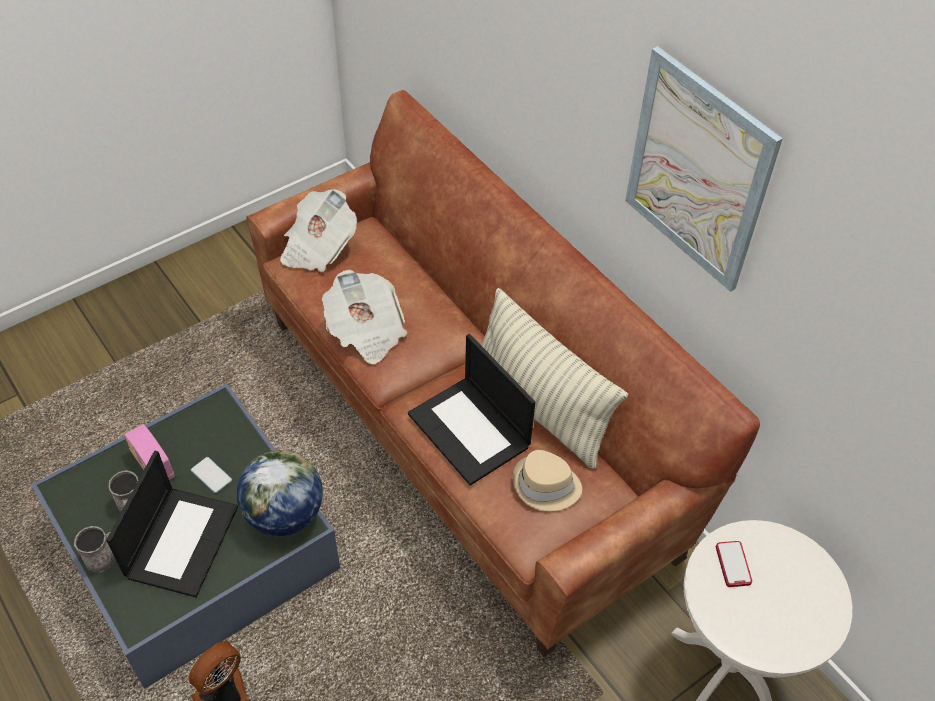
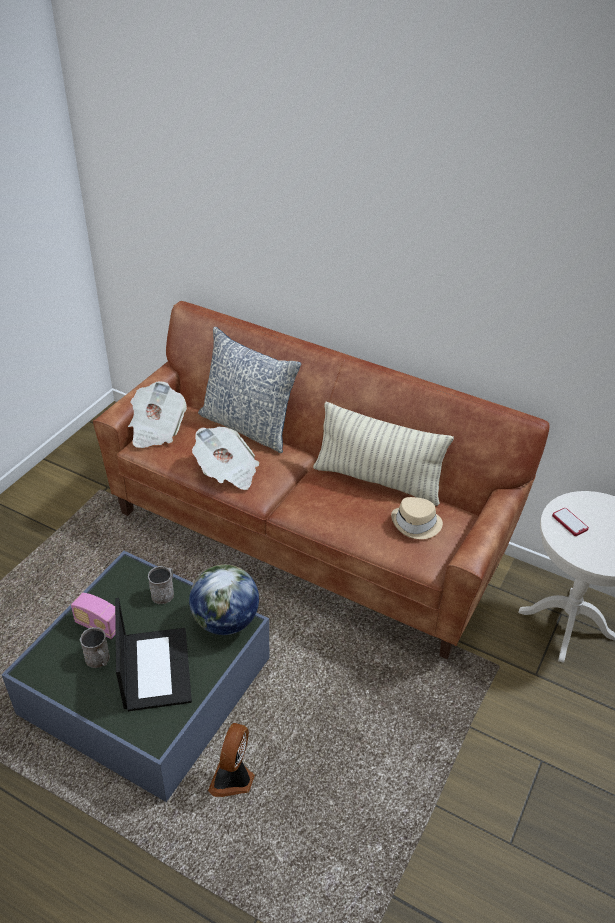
camera: 25 degrees left, 10 degrees down
grey mug [74,526,115,572] -> grey mug moved to [148,566,174,604]
phone [191,457,232,493] -> none
laptop [408,334,535,486] -> none
picture [625,46,783,292] -> none
none -> pillow [198,327,301,453]

